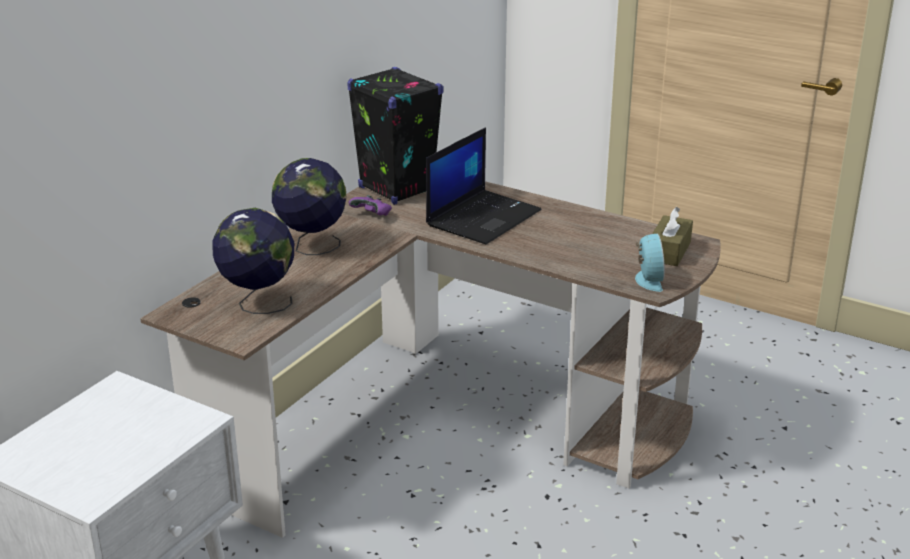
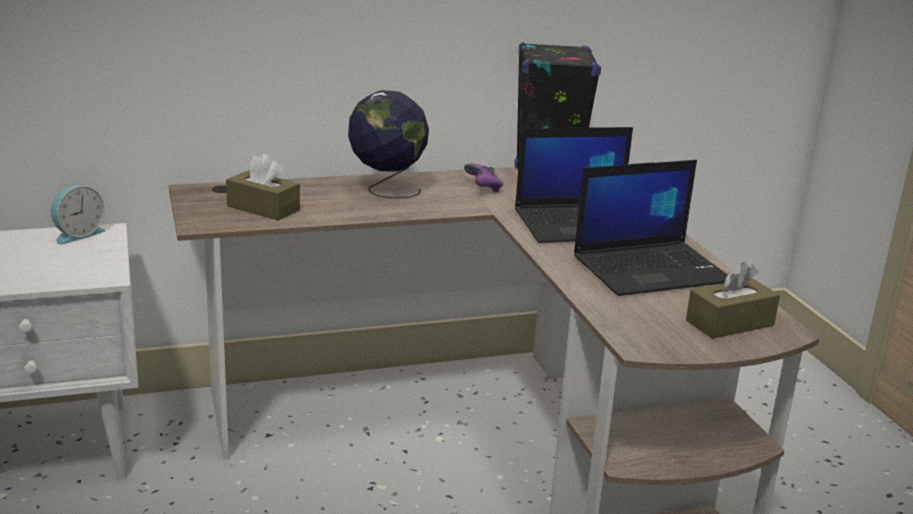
camera: 40 degrees right, 5 degrees down
globe [212,208,294,314] -> brown tissue box [226,154,300,220]
alarm clock [635,234,665,292] -> alarm clock moved to [51,185,106,245]
none -> laptop [574,160,728,296]

